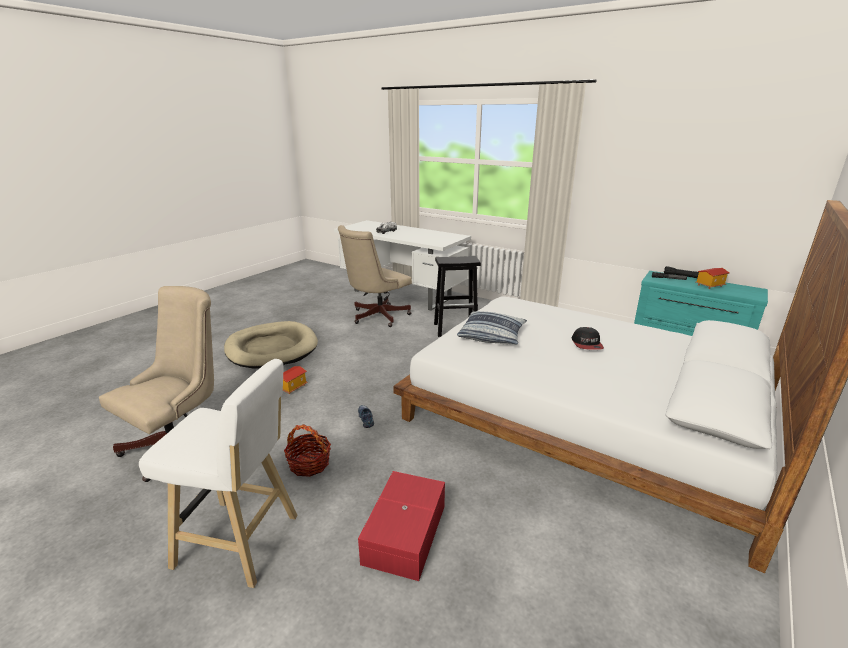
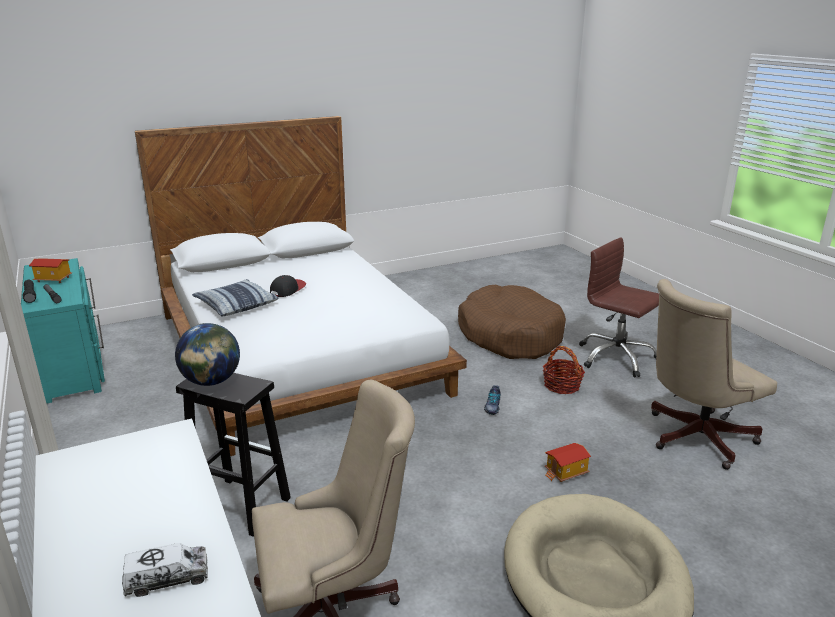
camera: 150 degrees left, 0 degrees up
white stool [139,359,298,588] -> brown office chair [579,237,659,377]
red storage box [358,471,445,581] -> brown dog bed [458,285,566,359]
pillow [457,311,527,344] -> pillow moved to [192,279,279,316]
none -> globe [175,323,240,386]

